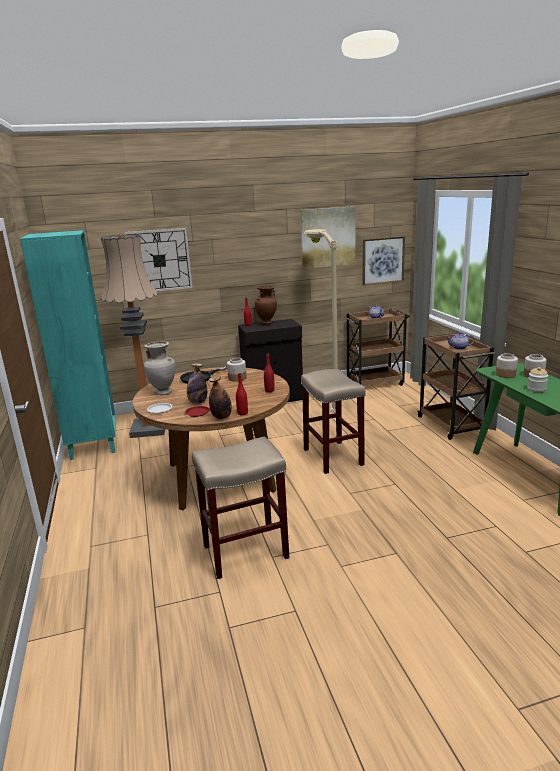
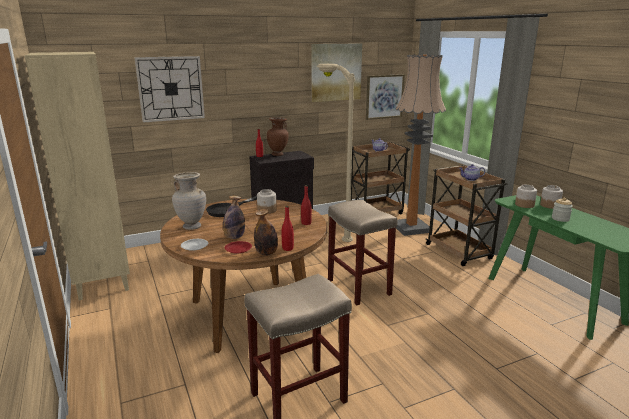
camera: 10 degrees left, 0 degrees up
turquoise bookcase [20,230,115,460] -> beige bookcase [24,52,130,300]
floor lamp [100,234,165,438] -> floor lamp moved to [396,55,446,236]

